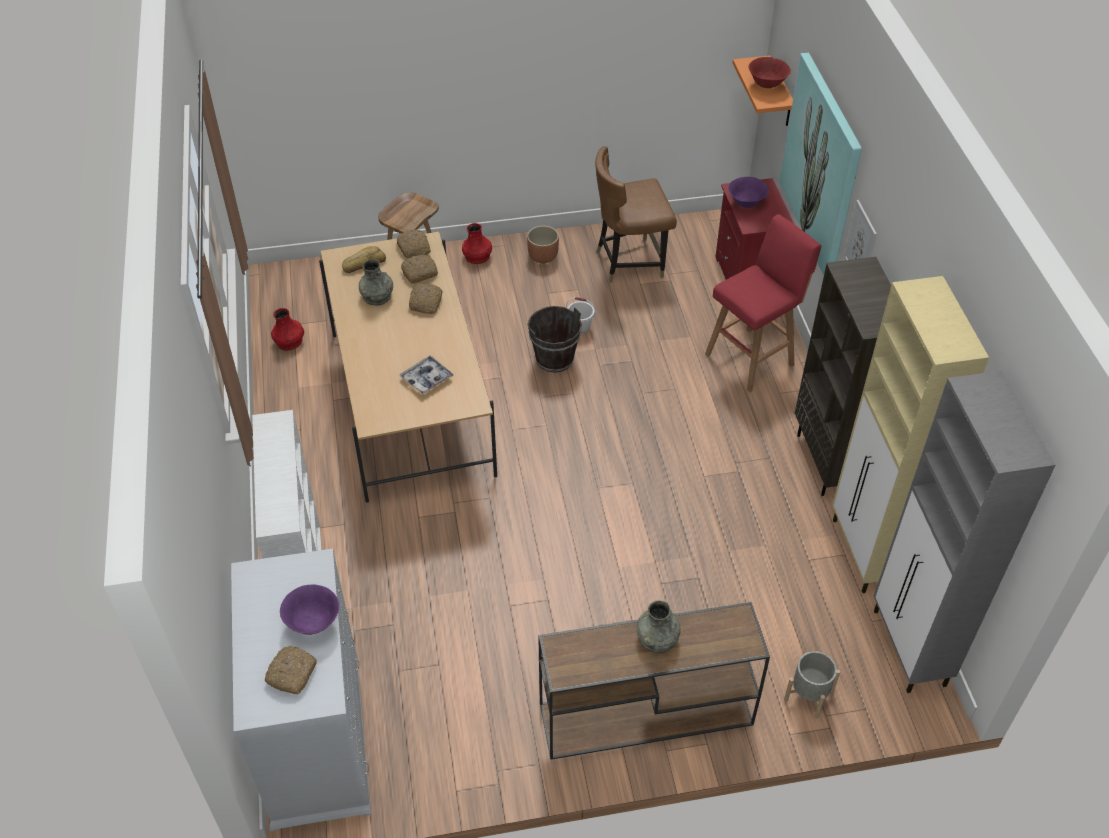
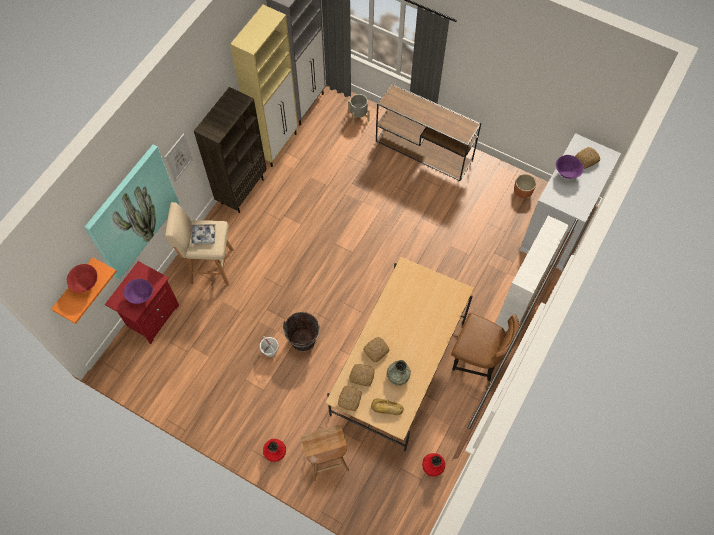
camera: 140 degrees left, 15 degrees up
tray [399,355,454,395] -> tray moved to [191,224,216,245]
brown planter [527,226,559,263] -> brown planter moved to [514,174,536,198]
brown chair [595,146,677,283] -> brown chair moved to [451,313,519,384]
grey vase [637,600,681,653] -> none
red stool [705,214,821,392] -> beige stool [165,202,234,286]

